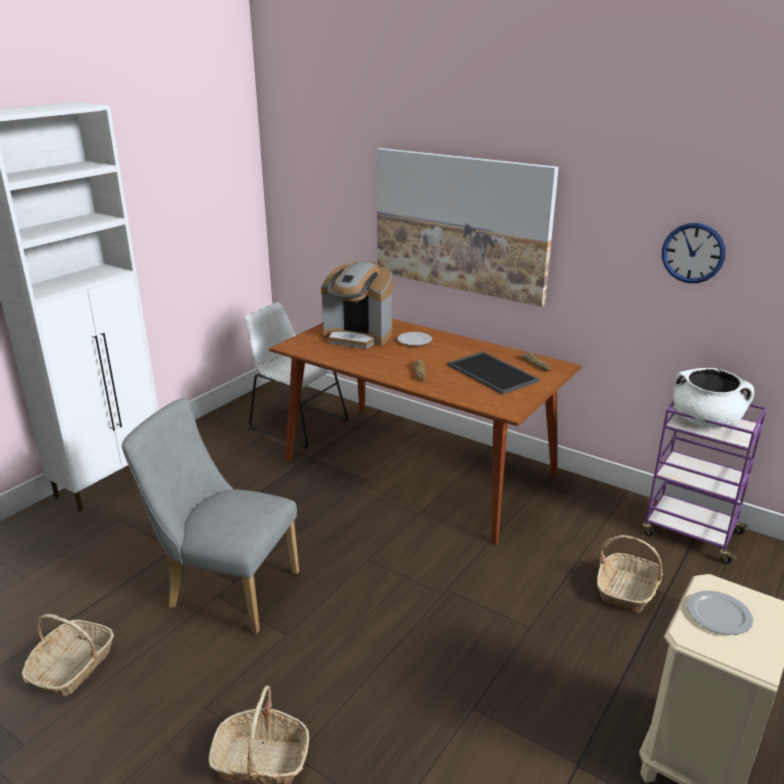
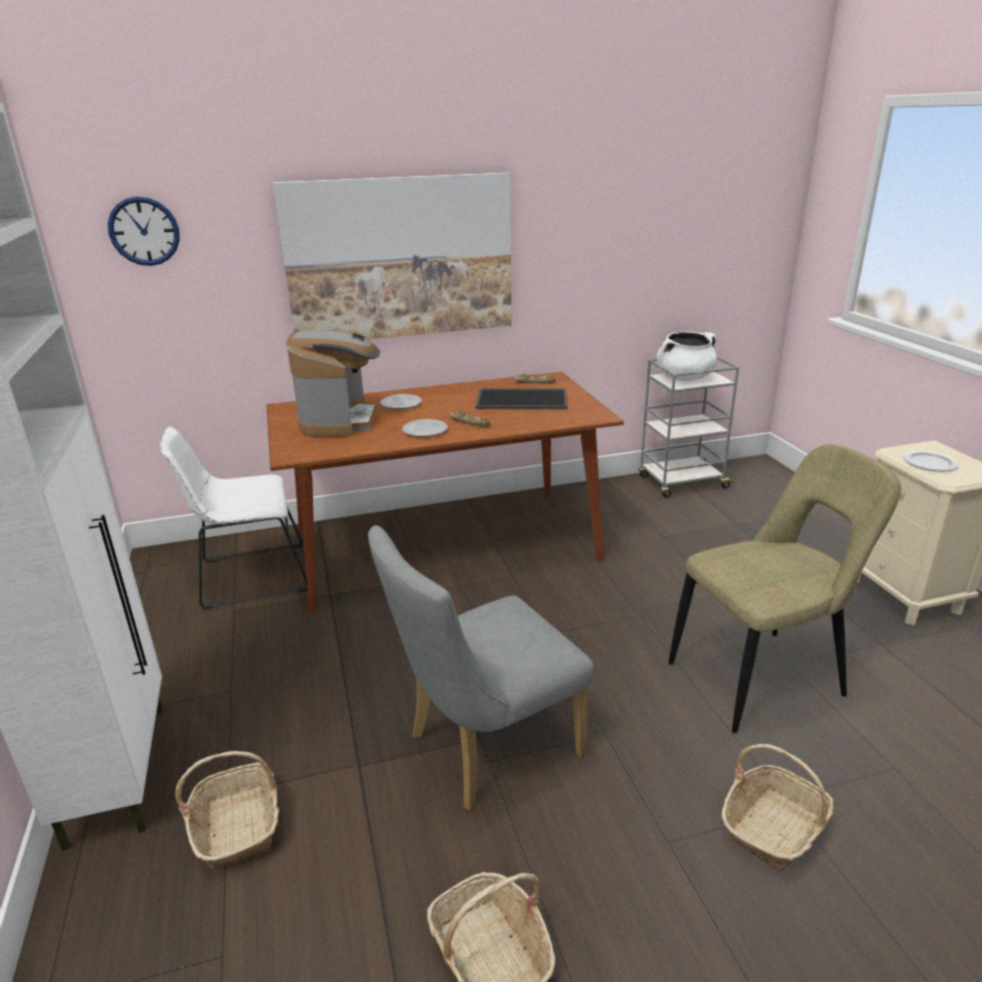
camera: 50 degrees left, 0 degrees up
coffee machine [321,261,393,349] -> coffee machine turned 60 degrees counterclockwise [286,330,380,437]
basket [597,535,663,613] -> basket moved to [175,751,279,868]
purple cart [642,400,767,564] -> grey cart [638,356,739,498]
wall clock [662,223,726,283] -> wall clock moved to [108,196,180,266]
none -> plate [402,419,448,437]
none -> beige chair [668,444,901,733]

